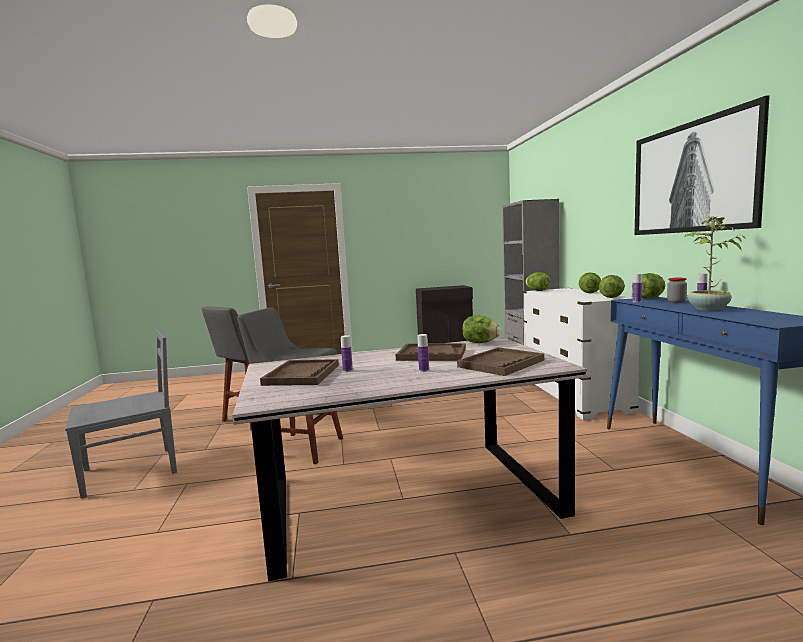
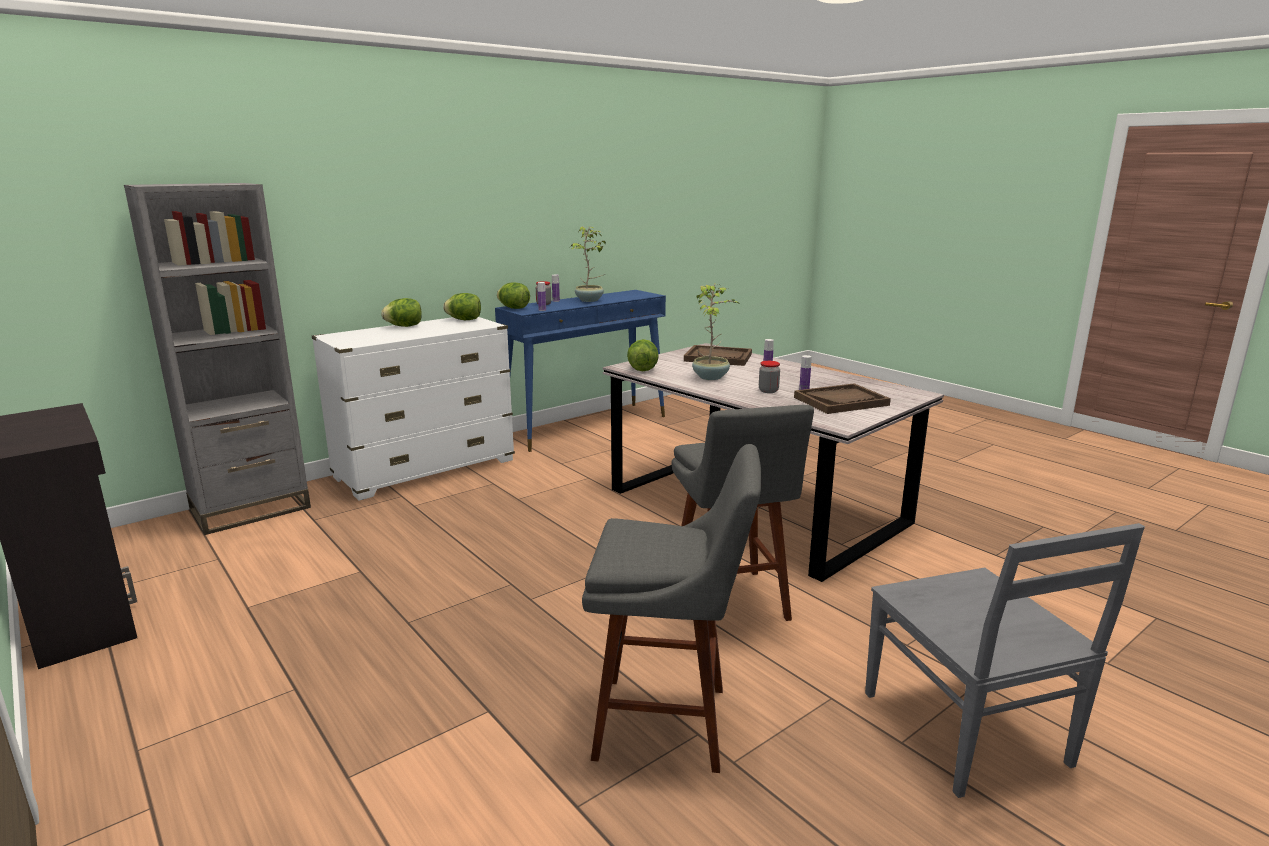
camera: 120 degrees left, 10 degrees up
grey chair [65,329,177,499] -> grey chair turned 135 degrees counterclockwise [865,523,1145,798]
brown tray [395,343,466,361] -> potted plant [692,284,740,380]
lettuce [526,272,550,291] -> none
picture [635,96,770,235] -> none
none -> jar [759,361,780,393]

